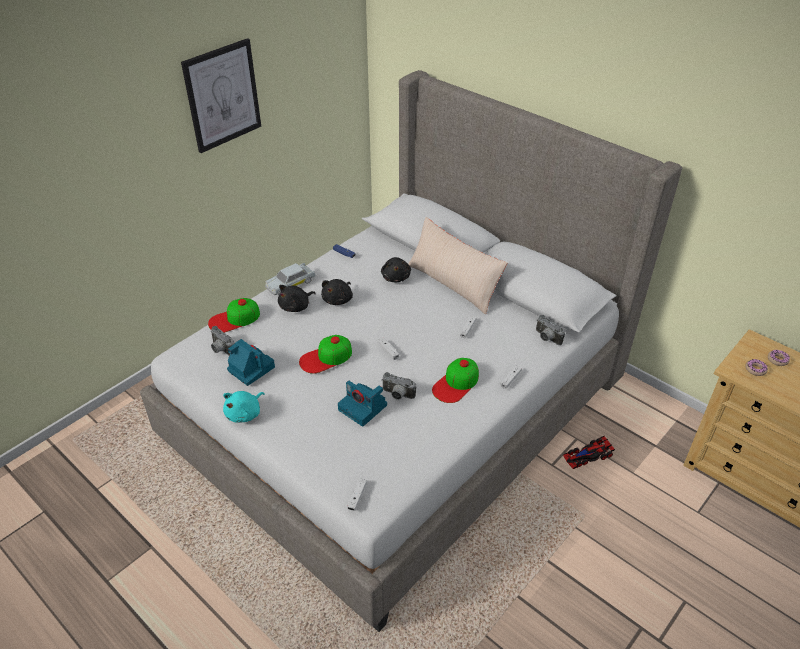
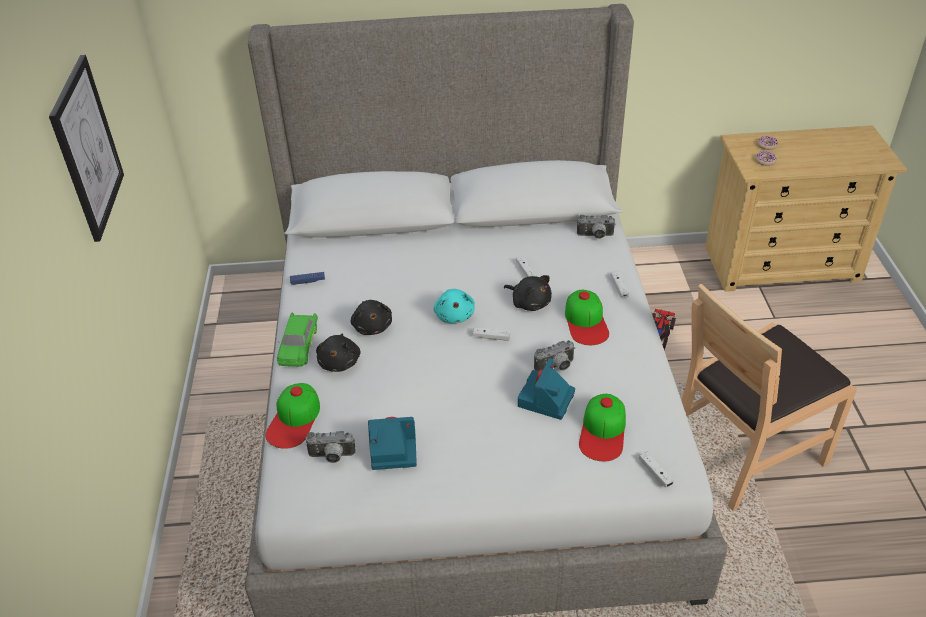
camera: 45 degrees left, 0 degrees up
turquoise plush toy [223,391,264,423] -> turquoise plush toy moved to [433,289,475,324]
white toy car [265,263,315,295] -> green toy car [277,312,318,367]
cap [299,335,352,374] -> cap moved to [579,394,626,461]
camera [338,381,387,427] -> camera turned 120 degrees clockwise [518,358,575,420]
black plush toy [381,257,411,282] -> black plush toy moved to [504,275,552,311]
beige pillow [408,217,507,314] -> none
none -> brown chair [681,284,857,511]

